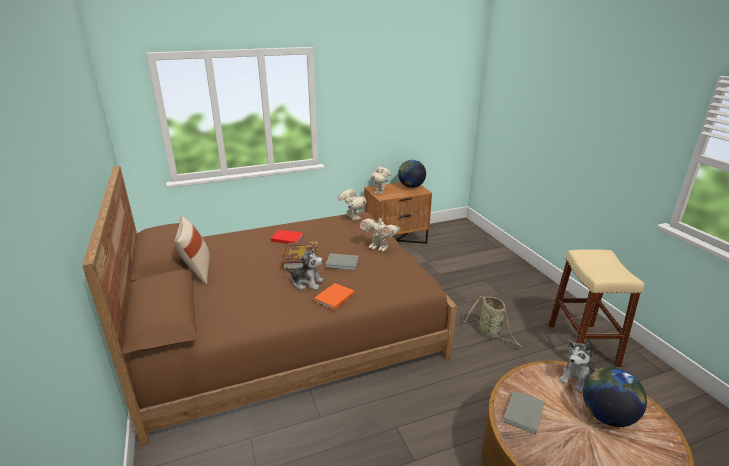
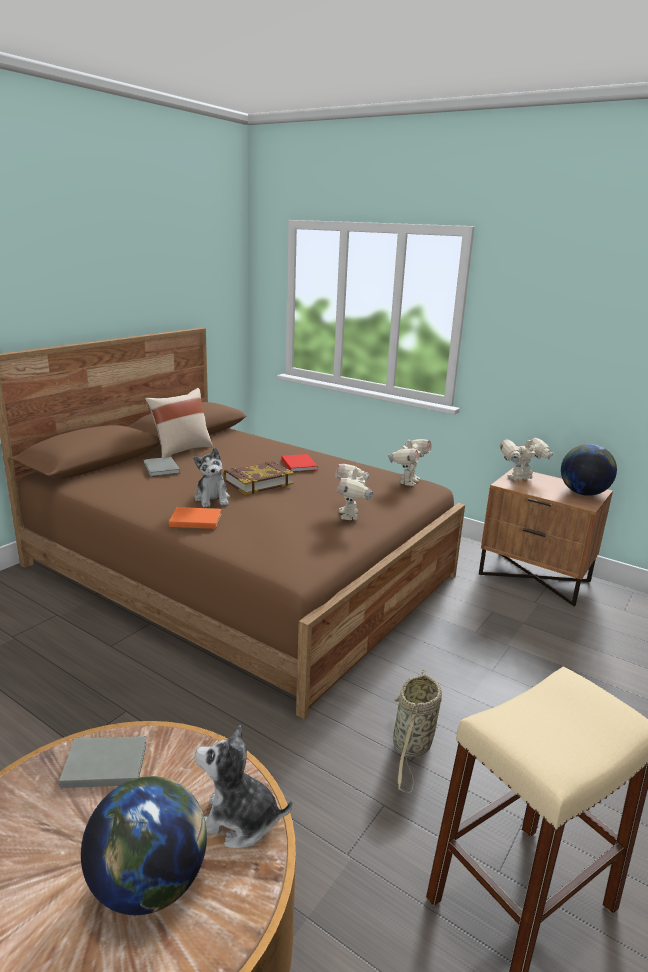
camera: 55 degrees right, 5 degrees down
grey book [325,253,359,270] -> grey book moved to [143,457,180,477]

